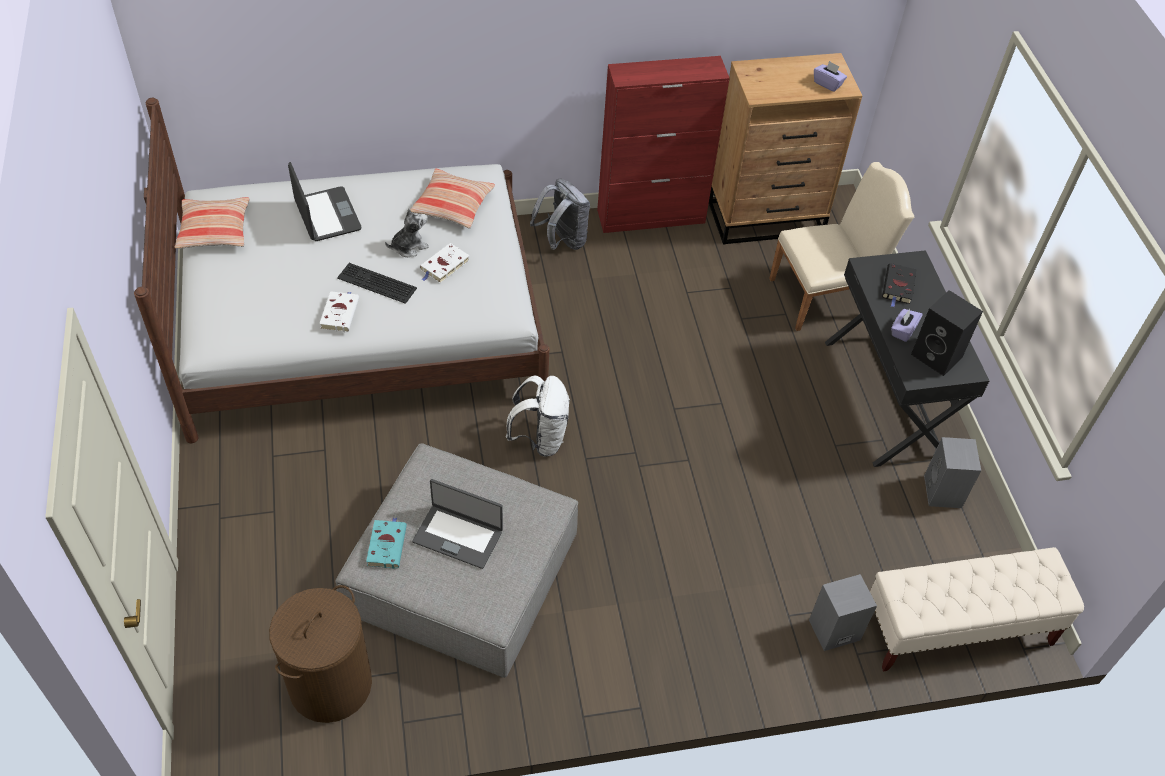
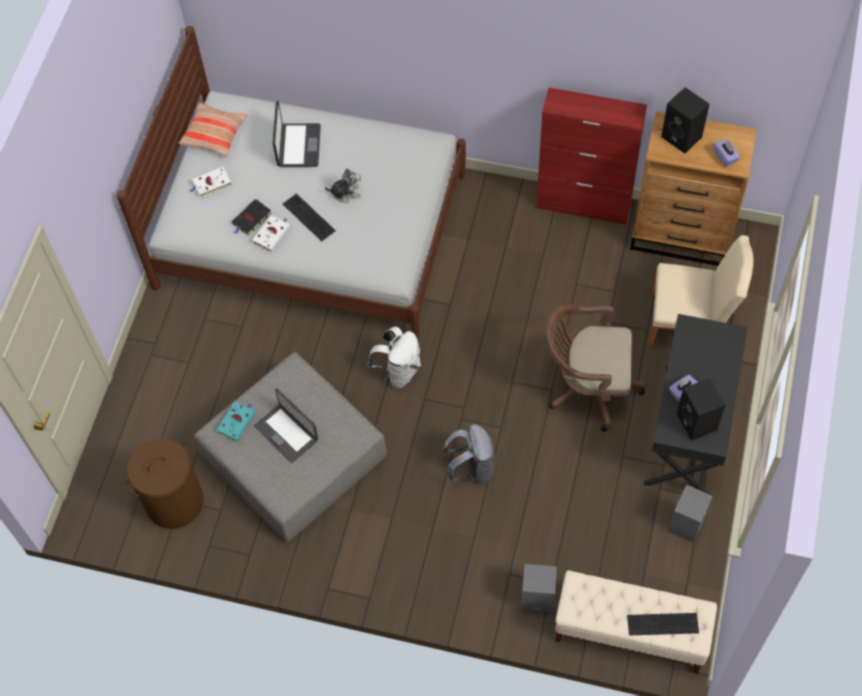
camera: 30 degrees right, 10 degrees up
pillow [410,169,495,229] -> none
white book [420,243,470,283] -> white book moved to [190,167,232,198]
grey backpack [530,178,590,250] -> grey backpack moved to [443,424,494,484]
black book [882,263,917,308] -> black book moved to [232,199,272,235]
none -> brown office chair [547,304,645,431]
none -> keyboard [627,613,699,635]
none -> black speaker [661,87,709,153]

